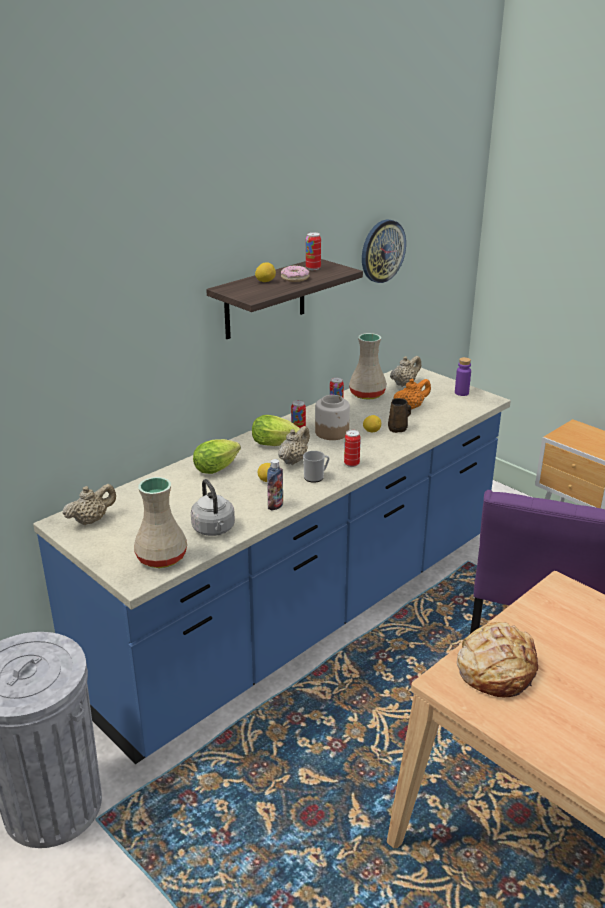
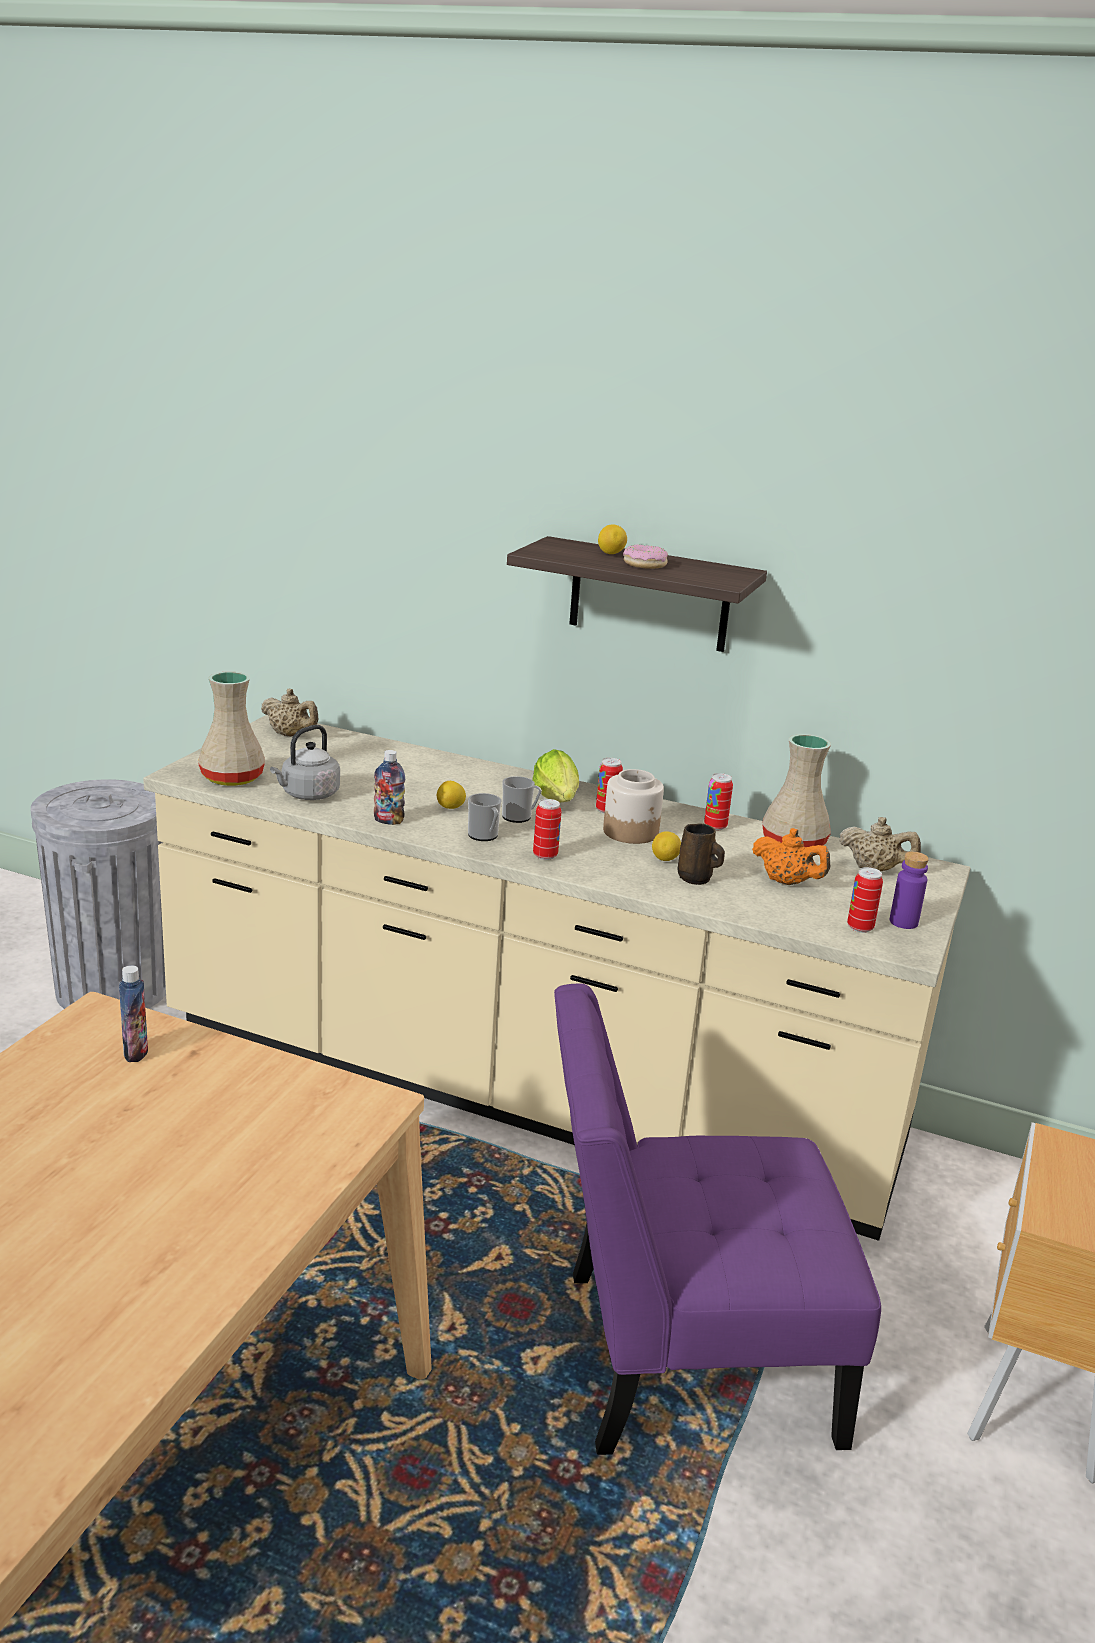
camera: 65 degrees right, 5 degrees down
blue counter [33,365,511,764] -> beige counter [143,715,970,1241]
lettuce [193,439,241,474] -> none
beige teapot [278,426,310,465] -> mug [502,776,542,823]
can [306,232,321,270] -> can moved to [847,867,883,933]
wall clock [362,220,406,283] -> none
bread [457,622,538,698] -> bottle [119,965,148,1062]

